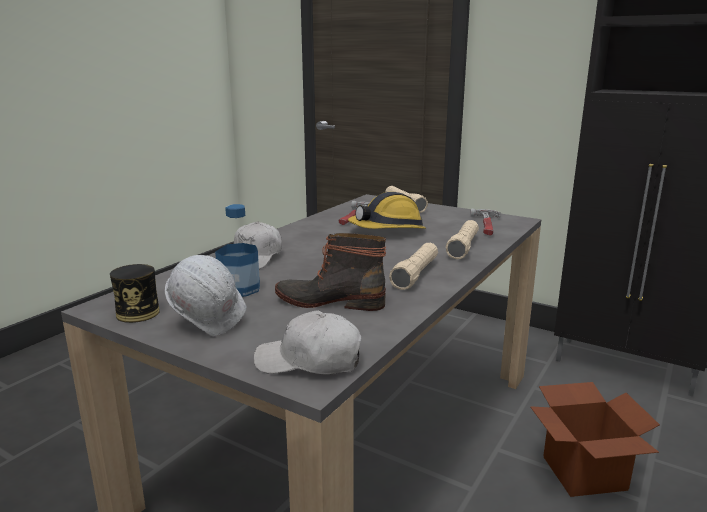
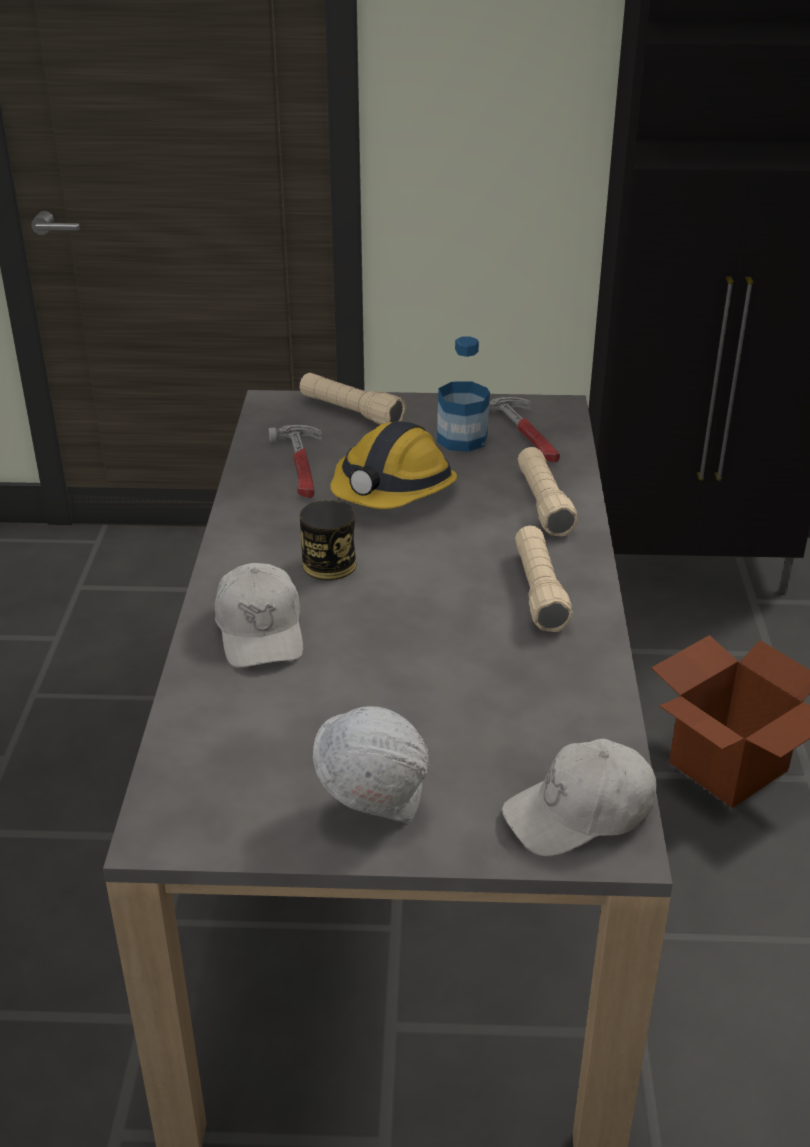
camera: 30 degrees left, 15 degrees up
can [110,264,160,323] -> can moved to [300,500,357,580]
bottle [215,204,260,297] -> bottle moved to [437,337,490,452]
boot [275,233,386,311] -> none

